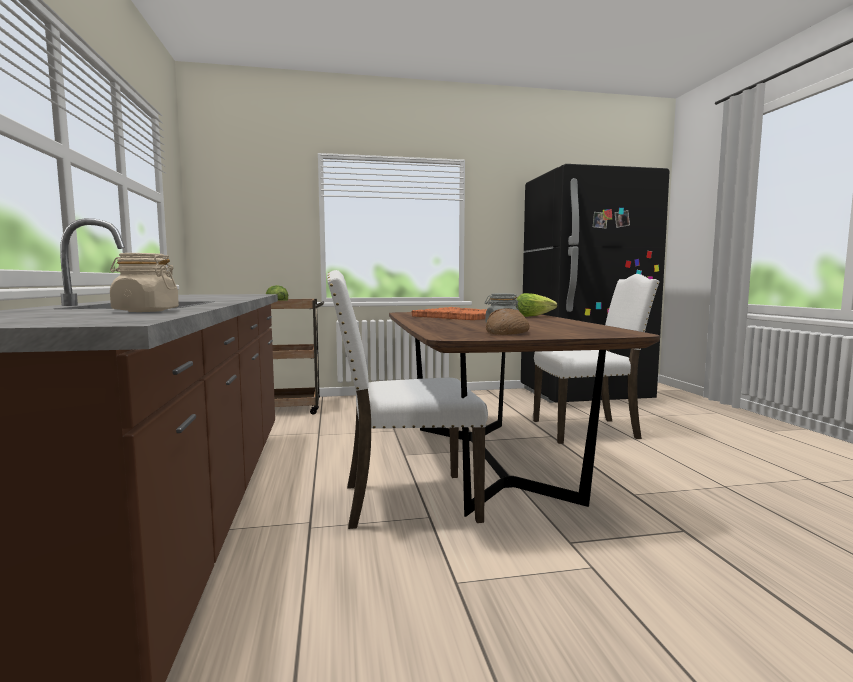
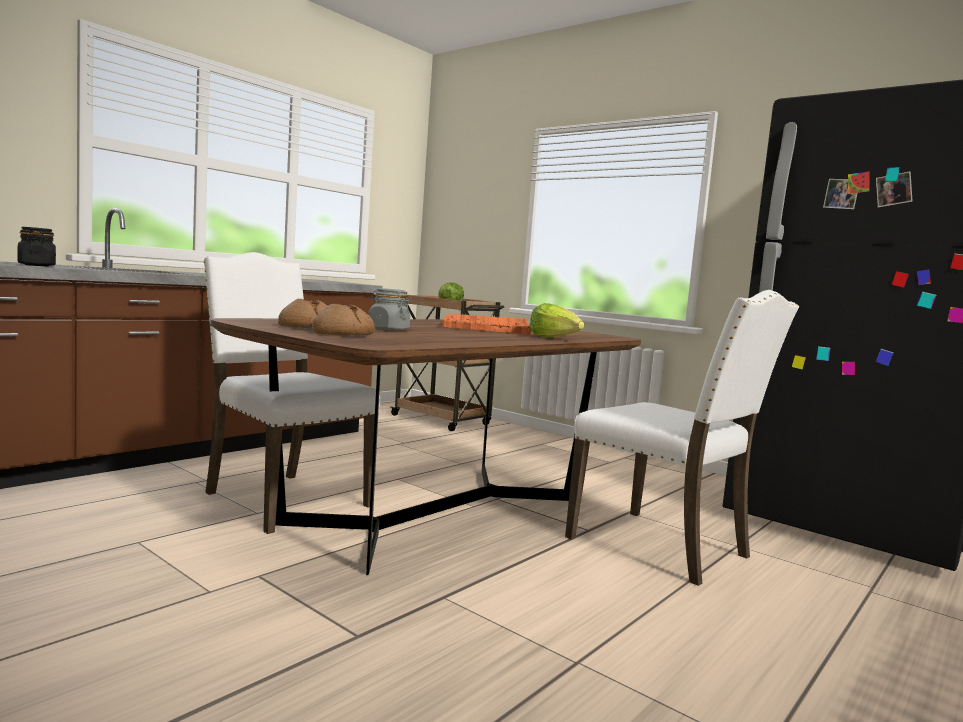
camera: 50 degrees right, 0 degrees up
beige jar [110,253,179,312] -> black jar [17,227,56,266]
none -> bread [312,304,375,335]

